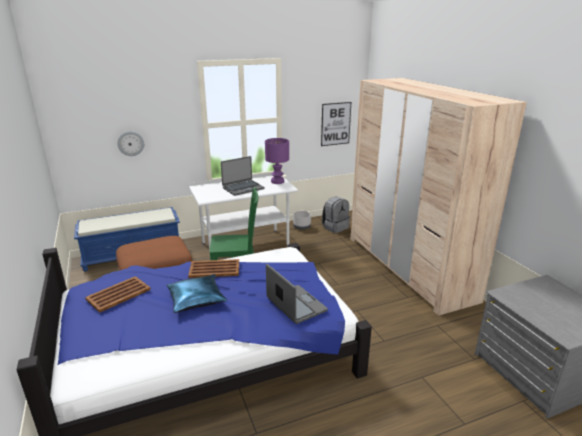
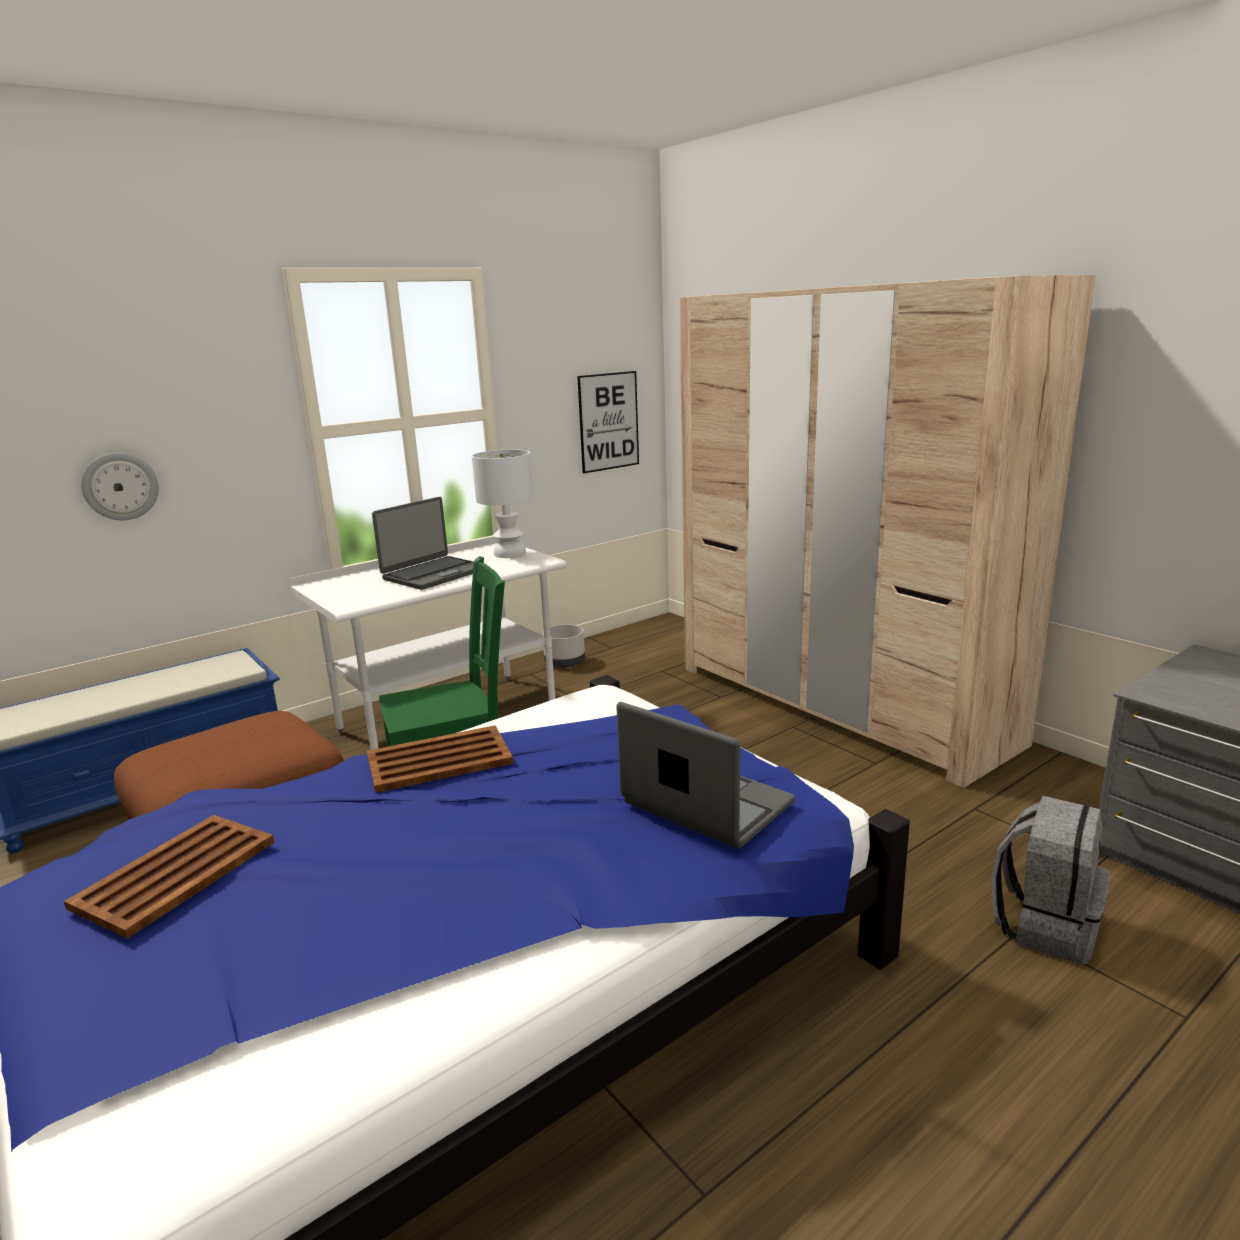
camera: 15 degrees left, 5 degrees down
blue pillow [167,274,227,313] -> none
purple table lamp [265,138,289,184] -> white table lamp [472,449,534,558]
grey backpack [322,196,350,233] -> grey backpack moved to [992,796,1110,964]

